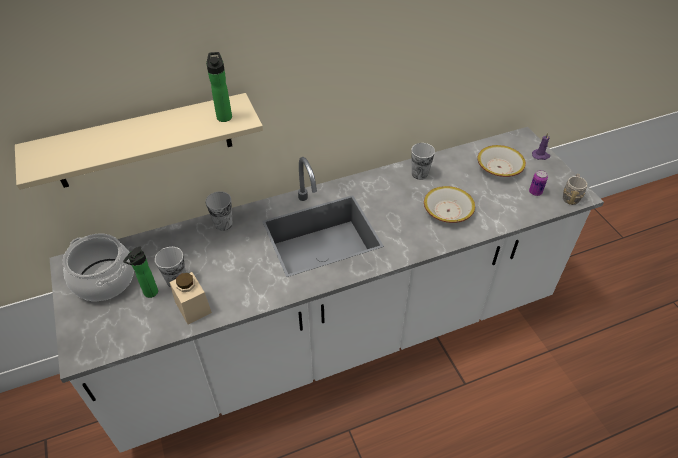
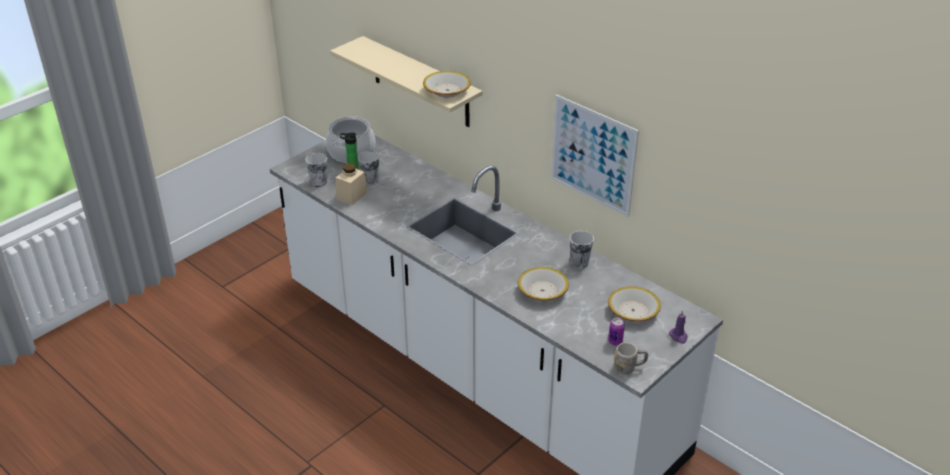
camera: 65 degrees right, 10 degrees down
cup [205,191,233,231] -> cup moved to [306,153,327,187]
bottle [206,52,232,122] -> bowl [423,71,471,97]
none -> picture [551,94,639,217]

